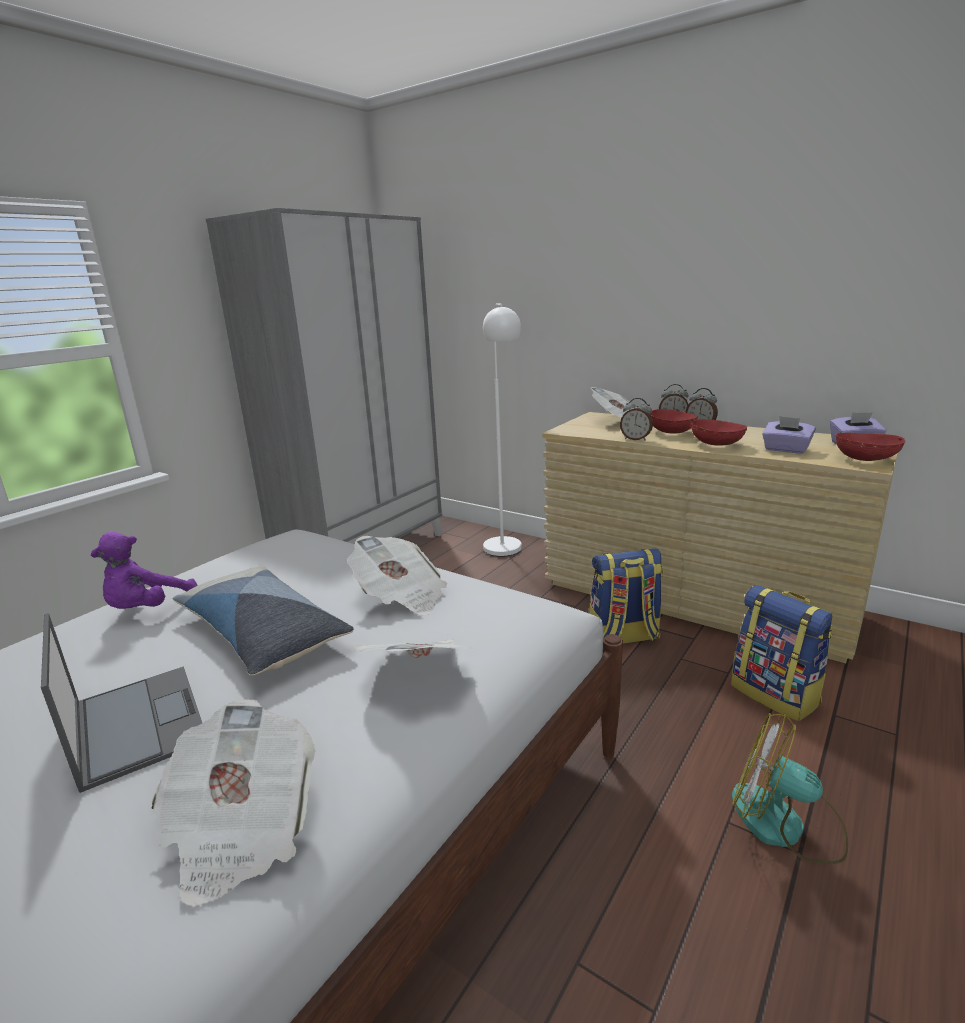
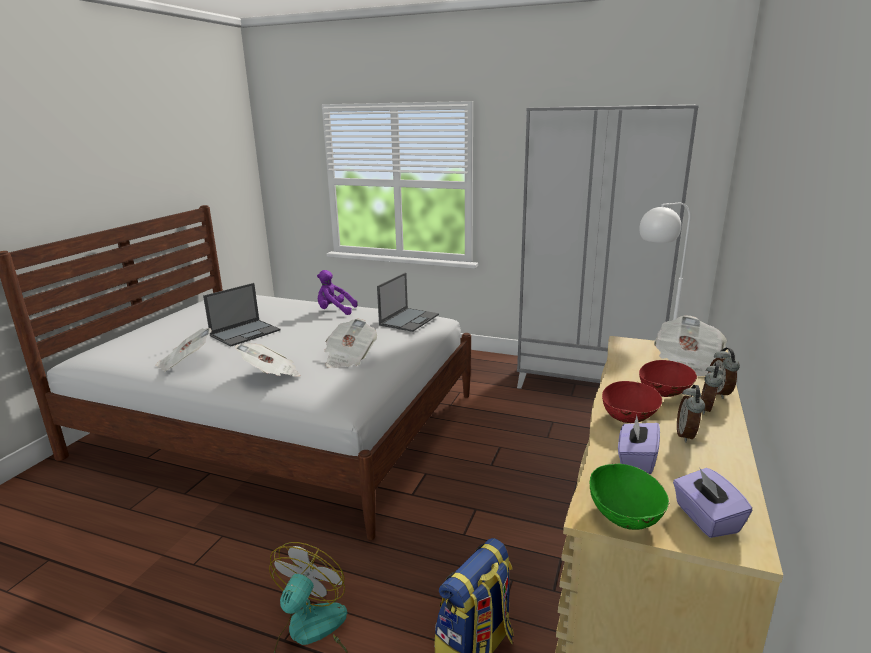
camera: 75 degrees right, 0 degrees up
pillow [173,565,354,675] -> none
backpack [589,548,663,644] -> none
alarm clock [620,398,653,441] -> alarm clock moved to [677,385,705,442]
red bowl [836,432,905,461] -> green bowl [590,464,669,530]
none -> laptop [377,273,439,332]

